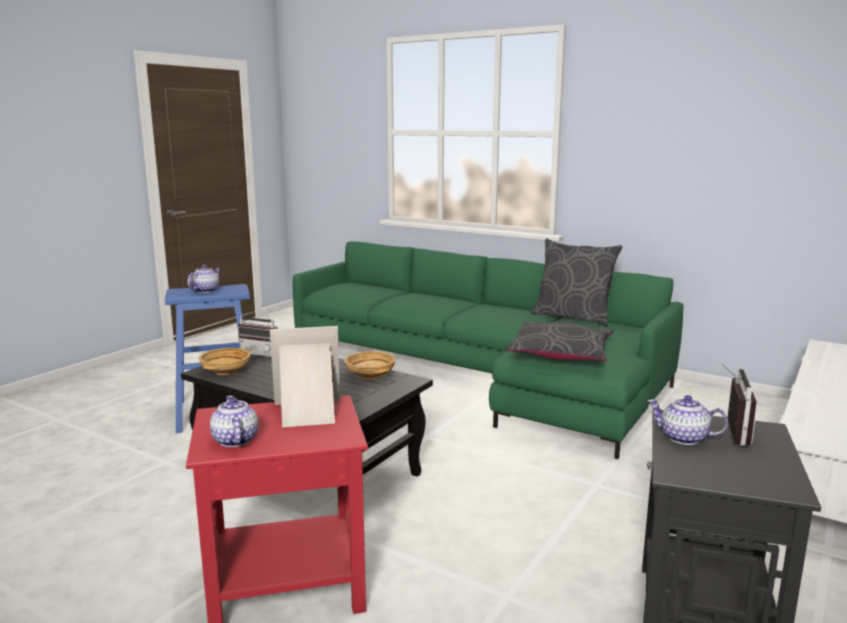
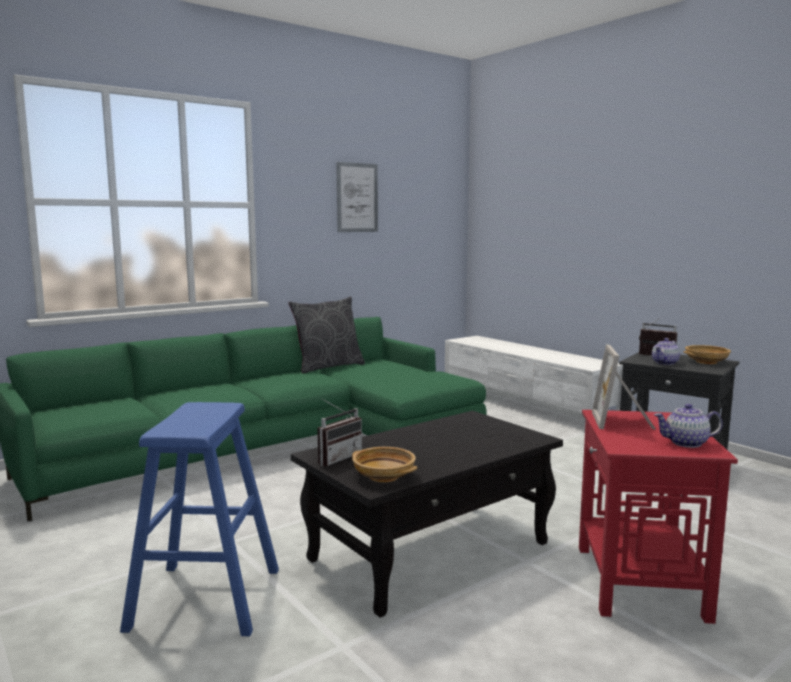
camera: 70 degrees left, 5 degrees down
teapot [187,265,220,293] -> none
beige bowl [344,351,396,379] -> beige bowl moved to [684,345,731,364]
grey pillow [505,322,614,361] -> none
none -> picture [336,162,378,232]

